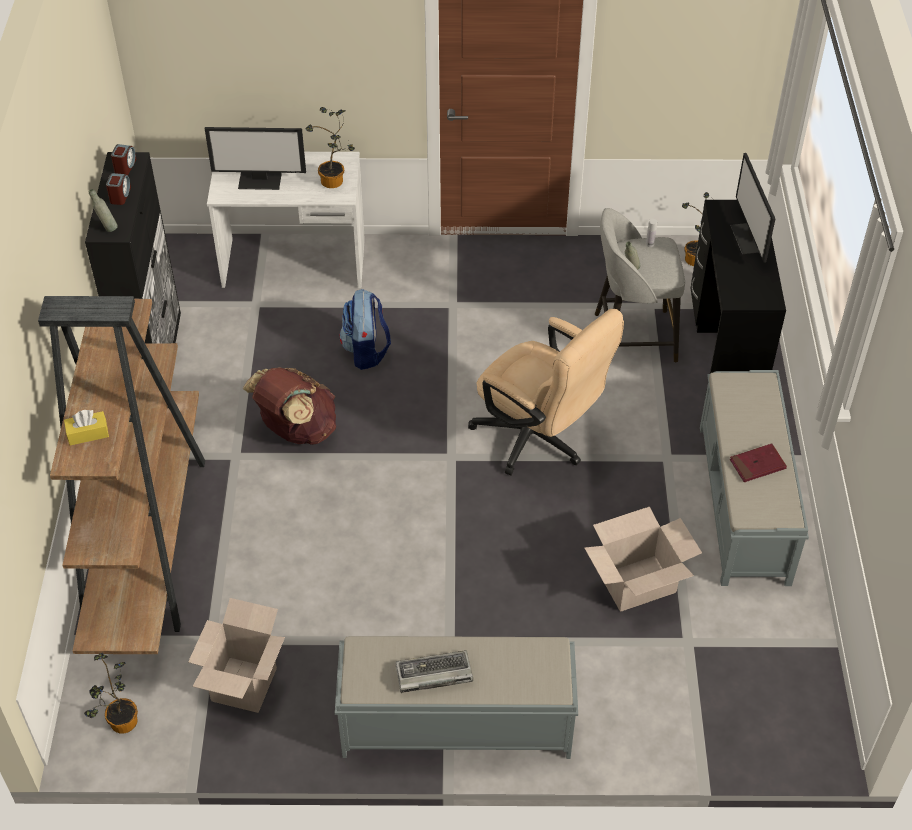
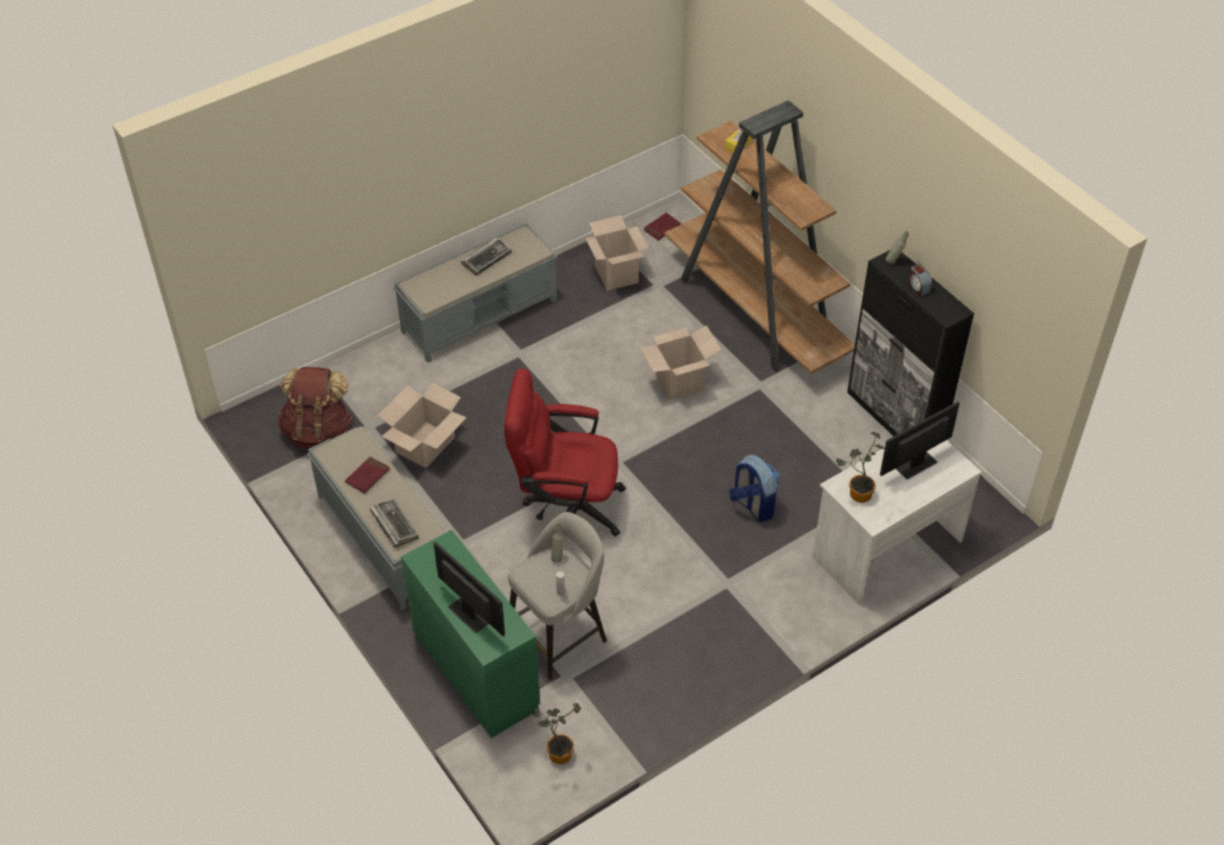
camera: 145 degrees right, 0 degrees up
potted plant [84,653,138,733] -> red book [644,213,681,241]
alarm clock [111,144,137,175] -> none
brown backpack [243,367,336,445] -> brown backpack moved to [277,367,352,449]
beige office chair [468,309,624,475] -> red office chair [504,369,626,536]
black desk [691,200,786,397] -> green desk [401,530,540,738]
none -> keyboard [370,498,419,548]
none -> cardboard box [639,325,721,401]

